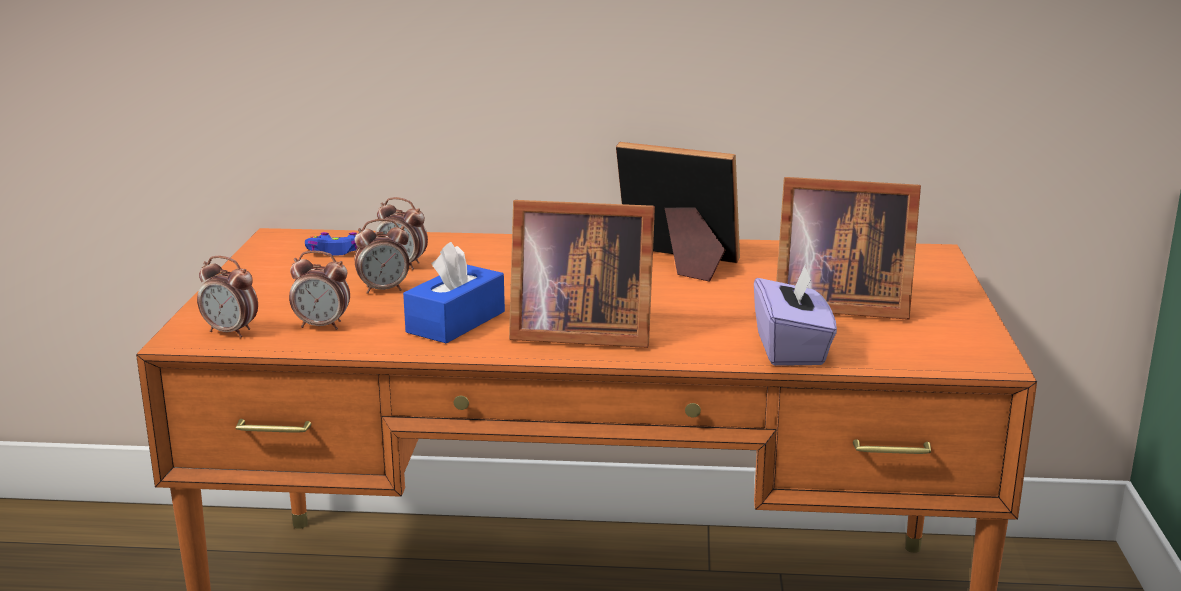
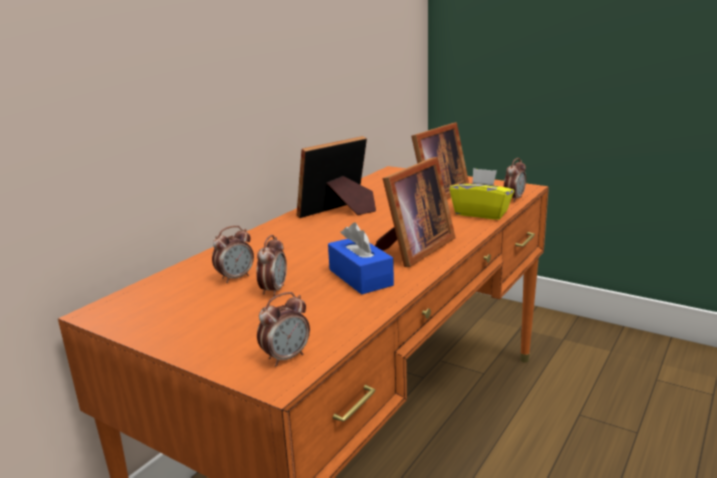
camera: 60 degrees left, 0 degrees up
alarm clock [289,251,350,330] -> alarm clock moved to [504,158,526,202]
blue game controller [305,232,358,256] -> none
purple tissue box [754,264,837,366] -> yellow tissue box [449,168,514,220]

